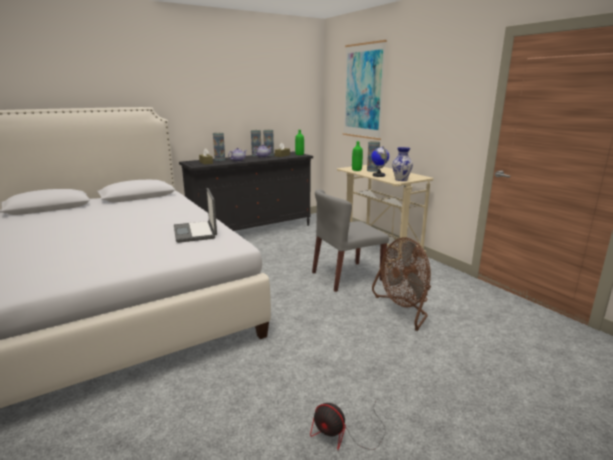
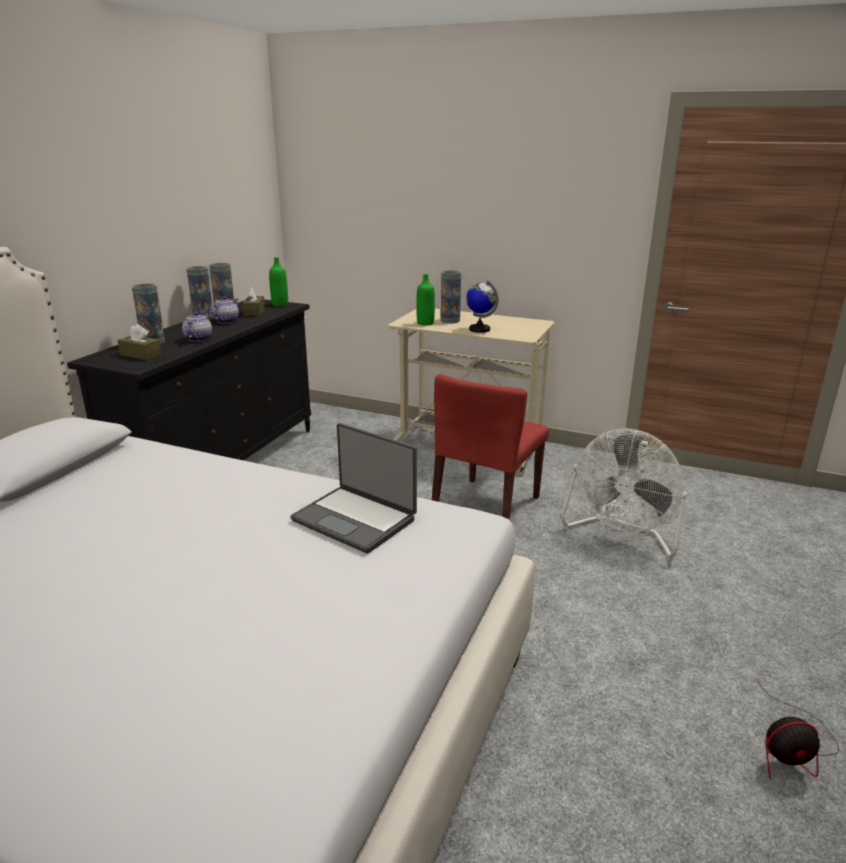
camera: 35 degrees left, 5 degrees up
grey chair [312,189,389,292] -> red chair [432,374,549,520]
picture [343,40,387,140] -> none
brown fan [372,237,431,331] -> white fan [561,429,687,561]
vase [392,147,413,181] -> none

